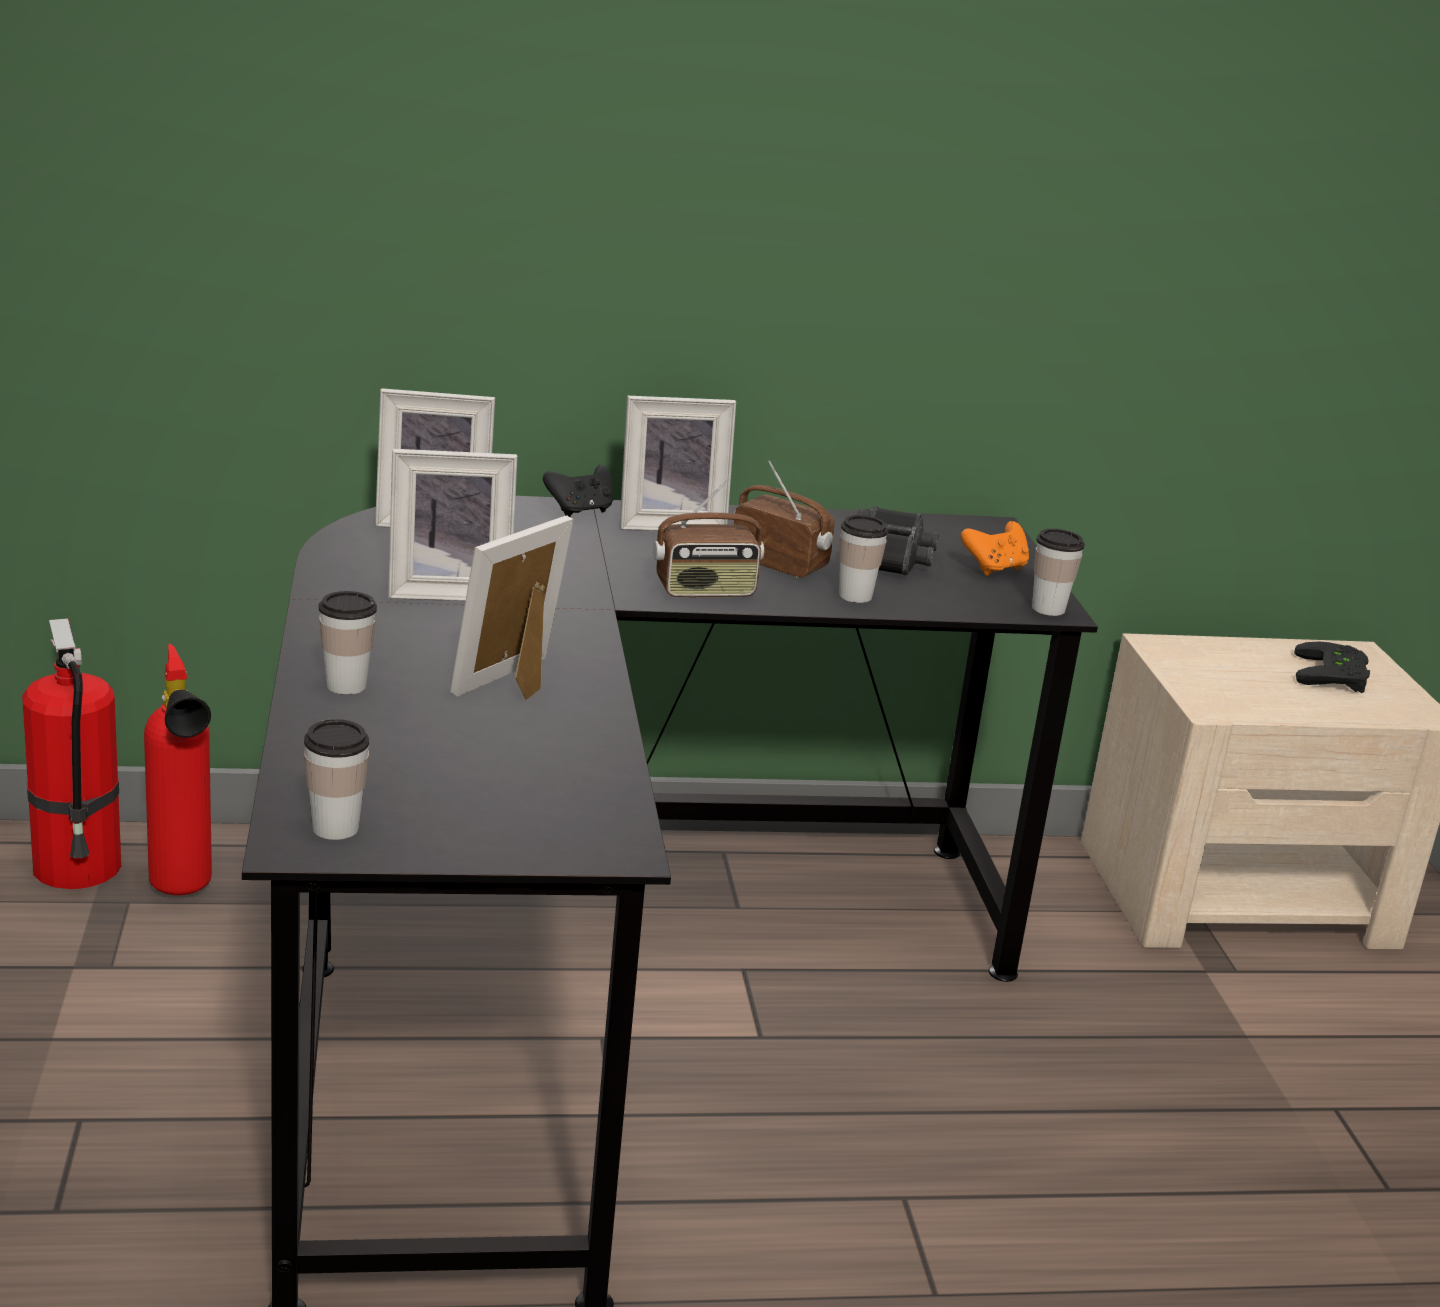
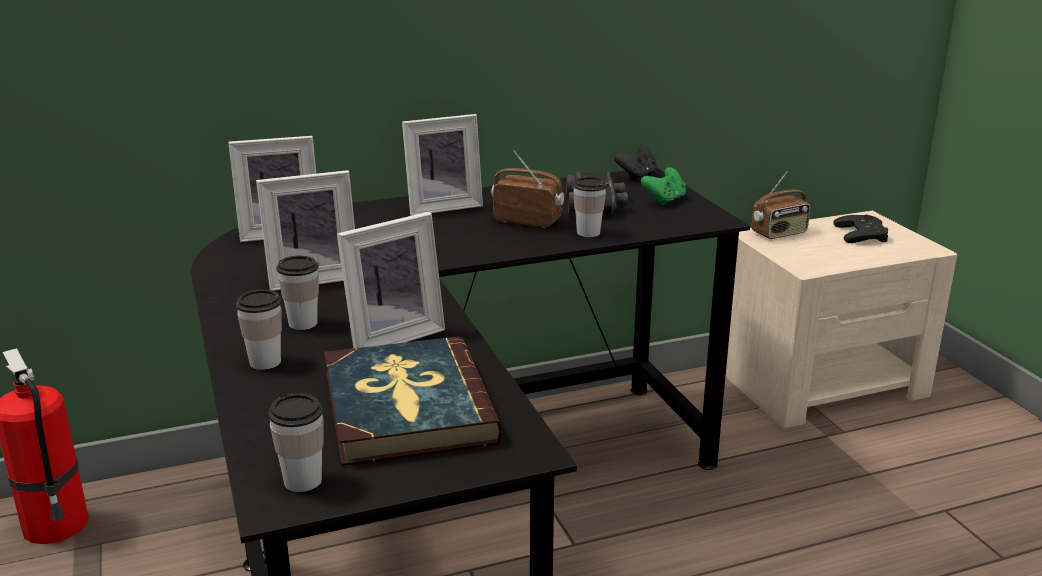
camera: 10 degrees left, 0 degrees up
fire extinguisher [144,644,212,895] -> none
picture frame [450,515,573,700] -> picture frame turned 150 degrees counterclockwise [337,212,445,348]
black game controller [543,465,613,517] -> black game controller moved to [614,145,657,181]
radio [653,478,764,597] -> radio moved to [752,171,810,239]
orange game controller [961,521,1029,576] -> green game controller [641,167,686,205]
cup [1032,529,1085,616] -> cup moved to [276,256,319,330]
none -> book [325,336,502,466]

